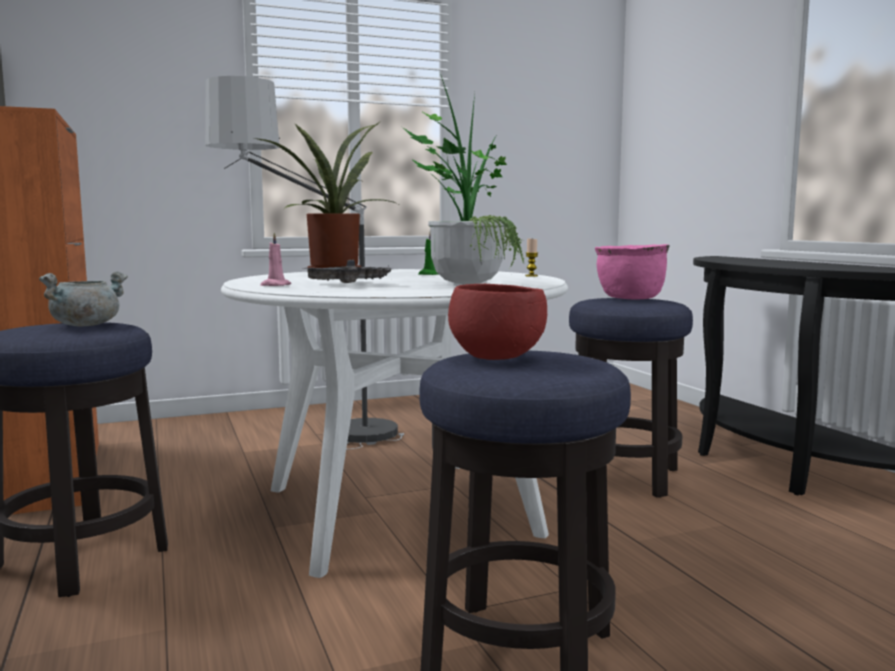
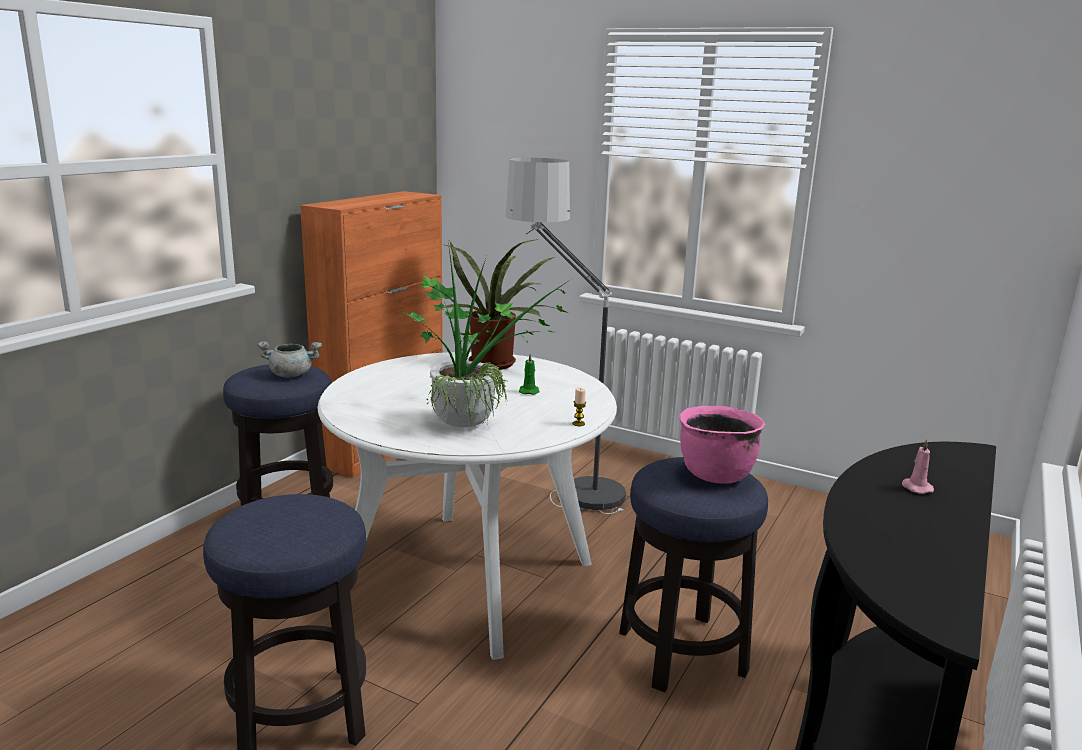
camera: 50 degrees right, 10 degrees up
pink candle [260,233,291,286] -> pink candle moved to [902,439,934,494]
grey tray [307,260,398,283] -> none
red bowl [448,284,547,360] -> none

